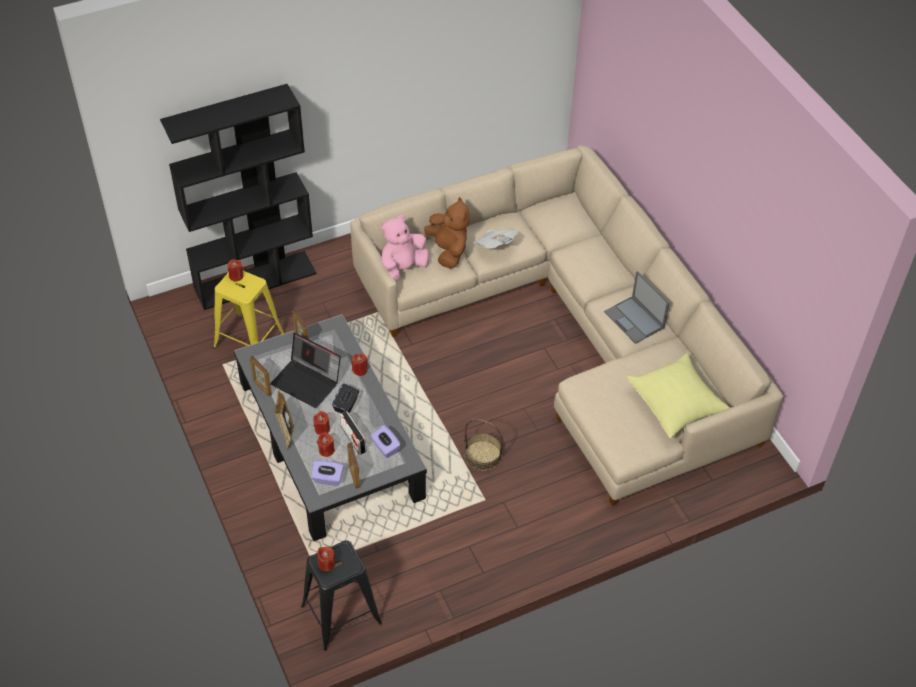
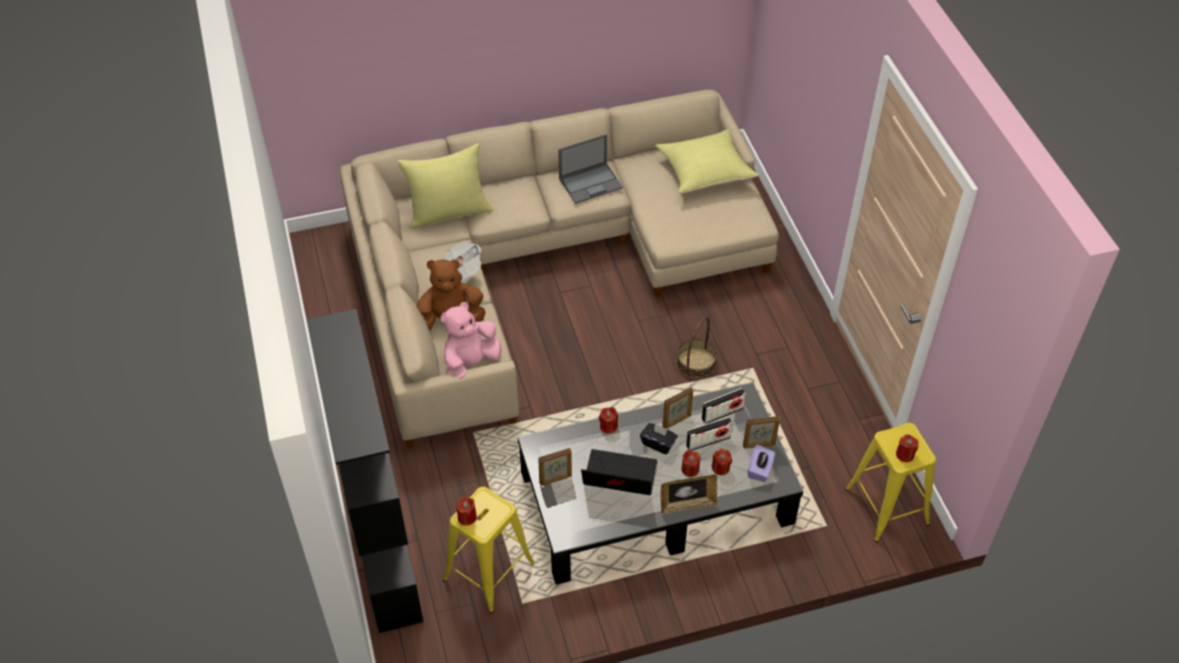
camera: 80 degrees left, 0 degrees up
picture frame [250,355,272,396] -> picture frame moved to [662,387,693,429]
laptop [270,333,341,408] -> laptop turned 120 degrees counterclockwise [581,449,657,495]
black stool [301,540,382,651] -> yellow stool [845,423,936,543]
purple tissue box [371,425,401,458] -> radio [701,388,746,424]
pink plush toy [381,215,429,282] -> pink plush toy turned 75 degrees clockwise [441,302,502,379]
none -> yellow pillow [397,143,493,228]

